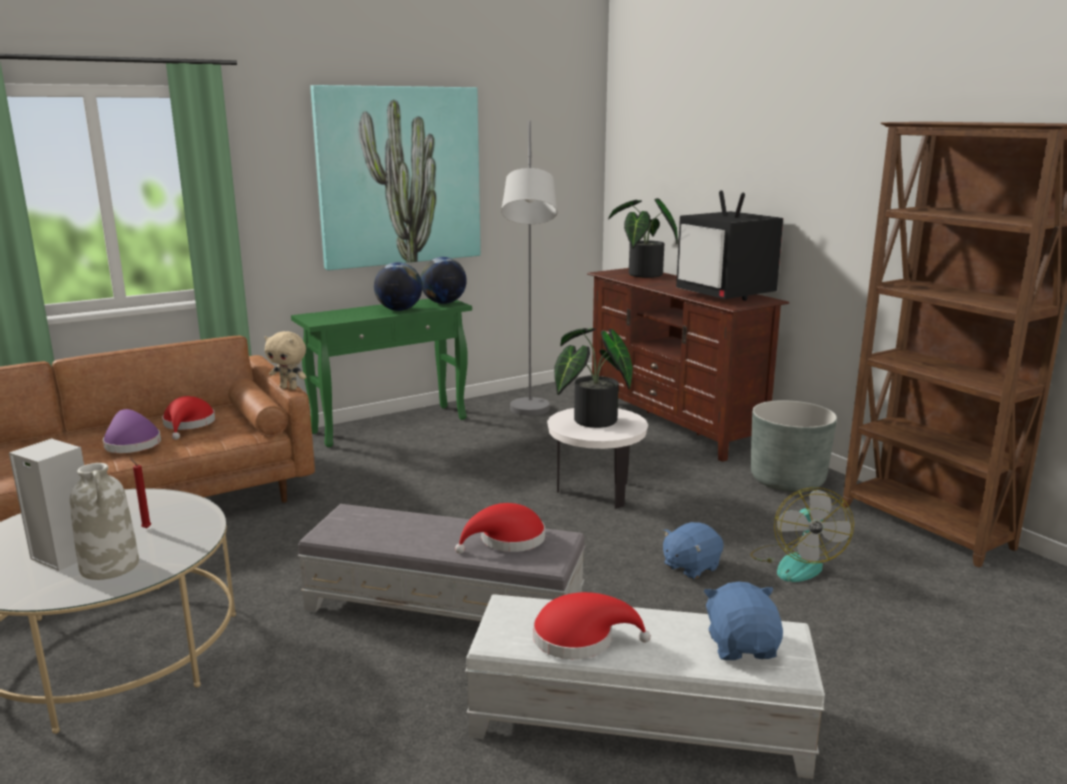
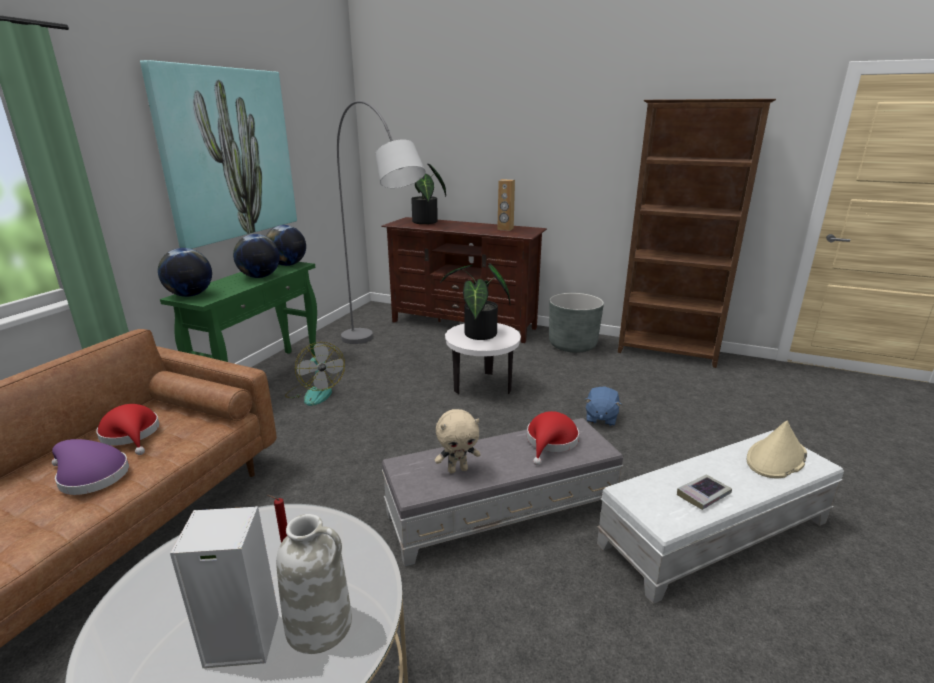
camera: 35 degrees left, 5 degrees up
beige plush toy [265,331,306,390] -> beige plush toy moved to [435,409,480,473]
red hat [533,592,651,659] -> book [677,474,732,510]
television [676,190,783,301] -> brown speaker [497,179,515,231]
blue plush toy [703,582,783,660] -> beige hat [747,421,807,478]
fan [750,487,854,582] -> fan moved to [285,342,345,406]
none -> globe [158,248,212,297]

